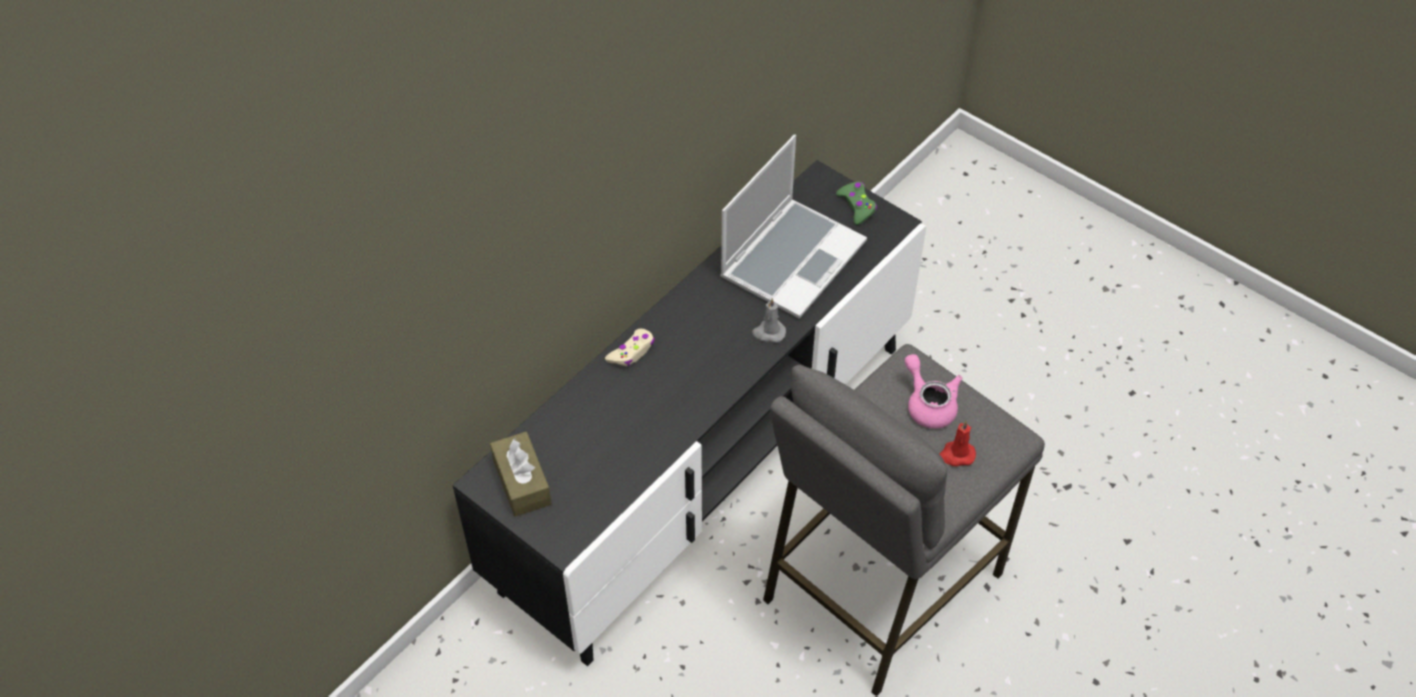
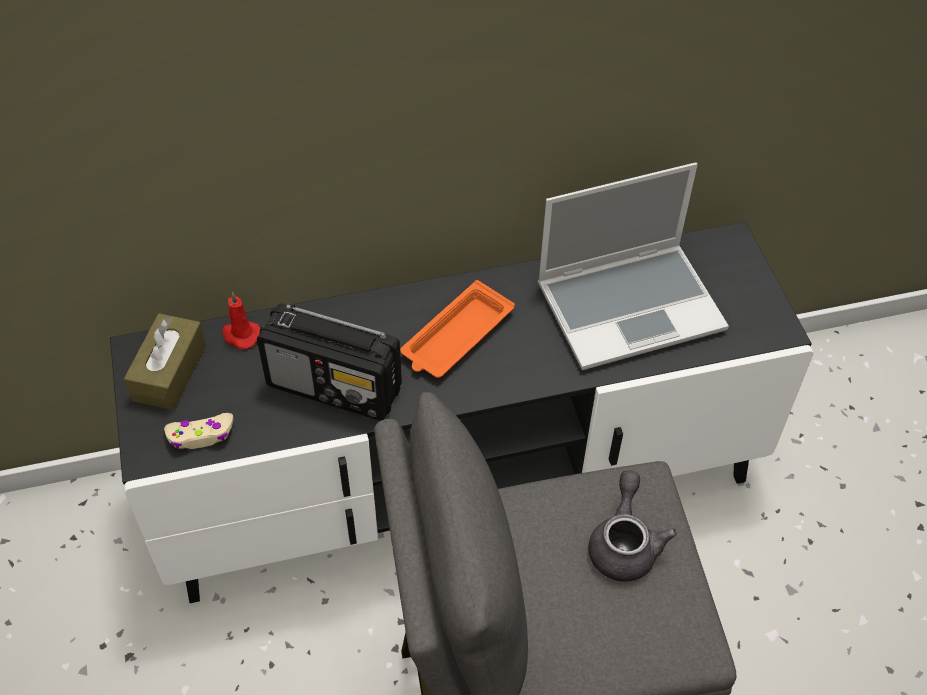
camera: 35 degrees right, 0 degrees up
beige game controller [605,329,655,366] -> beige game controller moved to [164,413,233,449]
grey candle [752,298,786,343] -> none
green game controller [836,182,877,225] -> none
pink teapot [905,354,962,429] -> grey teapot [588,470,677,582]
red candle [939,420,976,466] -> red candle moved to [222,292,260,349]
none -> radio [257,303,402,421]
none -> orange tray [400,280,515,378]

